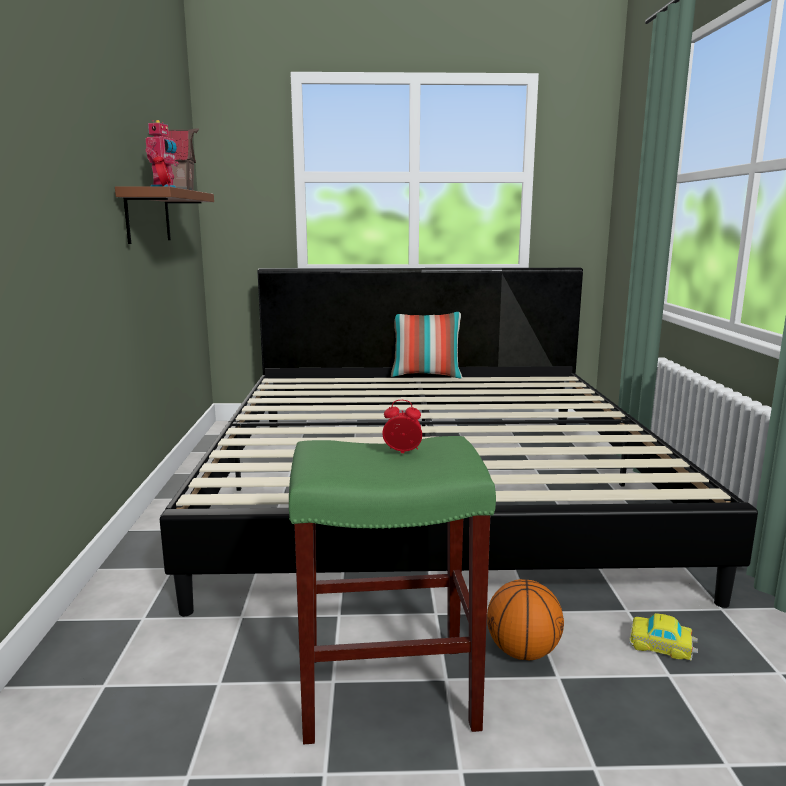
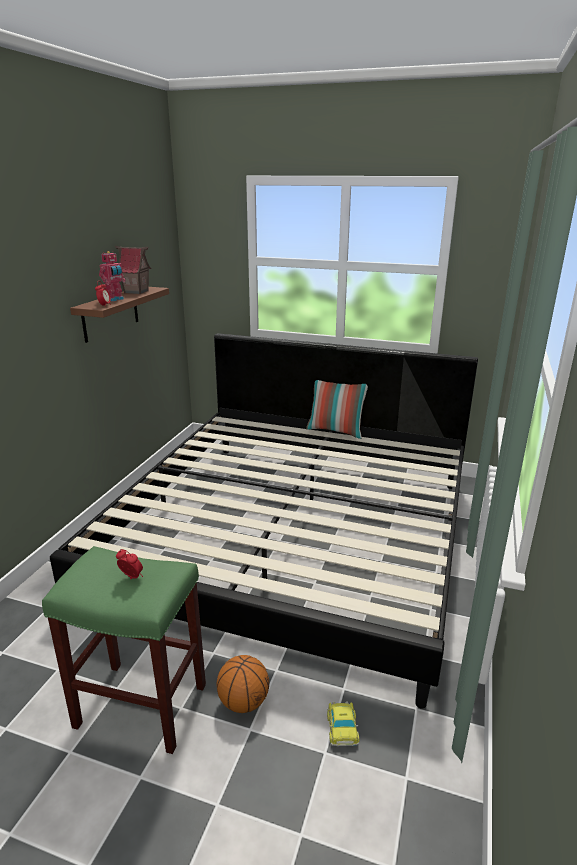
camera: 20 degrees right, 10 degrees up
toy car [629,613,698,660] -> toy car turned 135 degrees counterclockwise [327,701,359,746]

